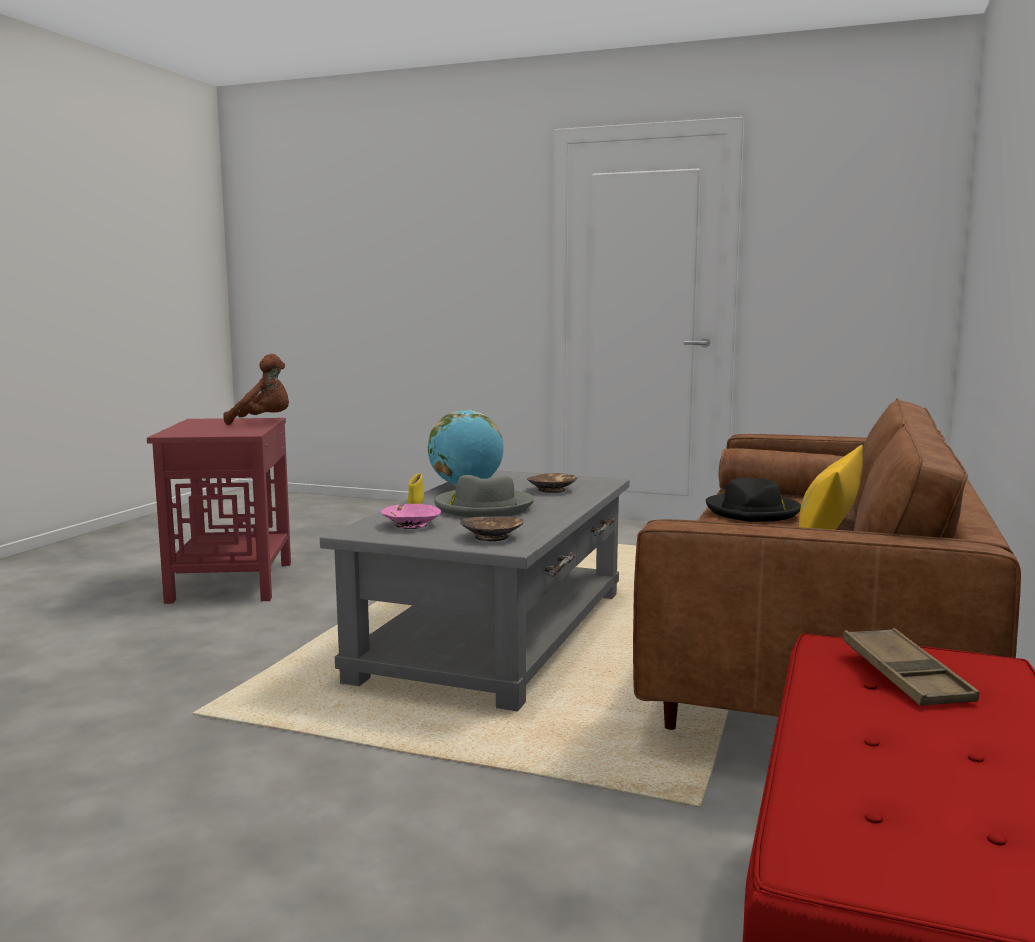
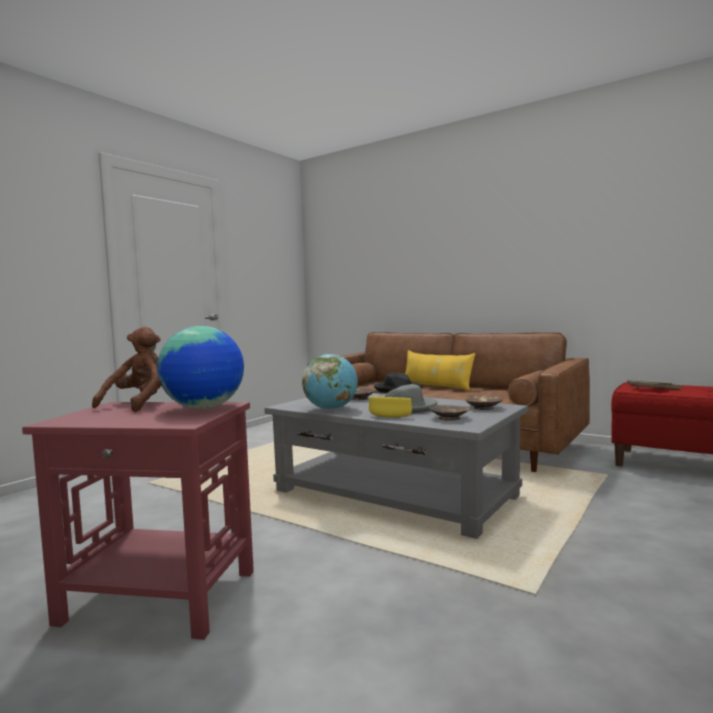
camera: 75 degrees left, 5 degrees down
pink bowl [381,504,441,529] -> brown bowl [429,405,470,421]
none -> globe [157,326,244,409]

